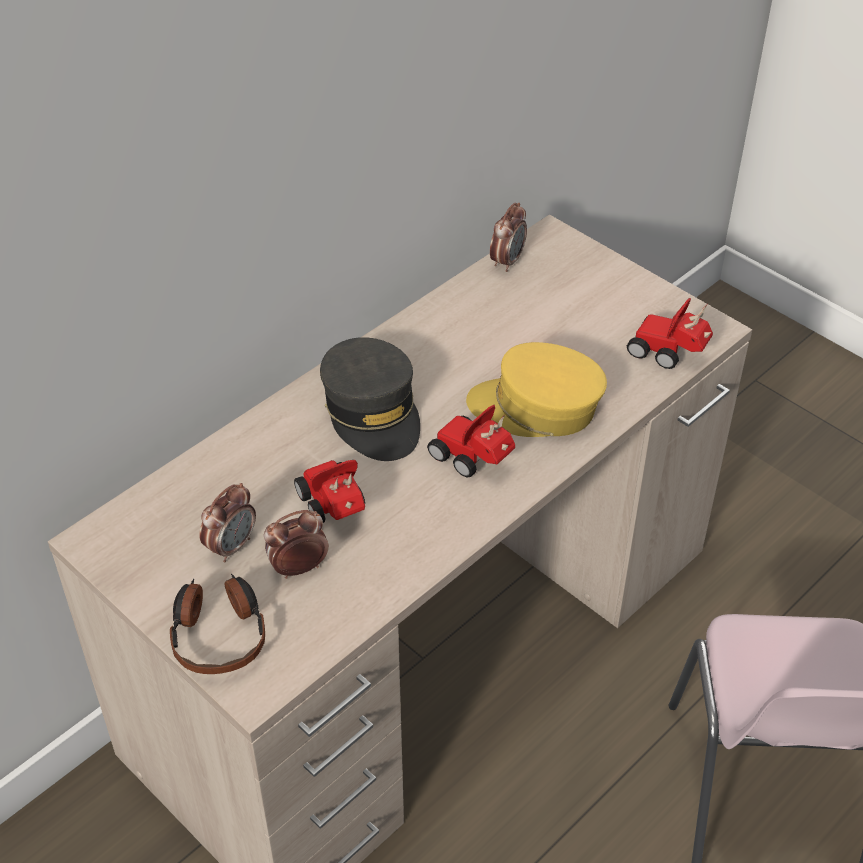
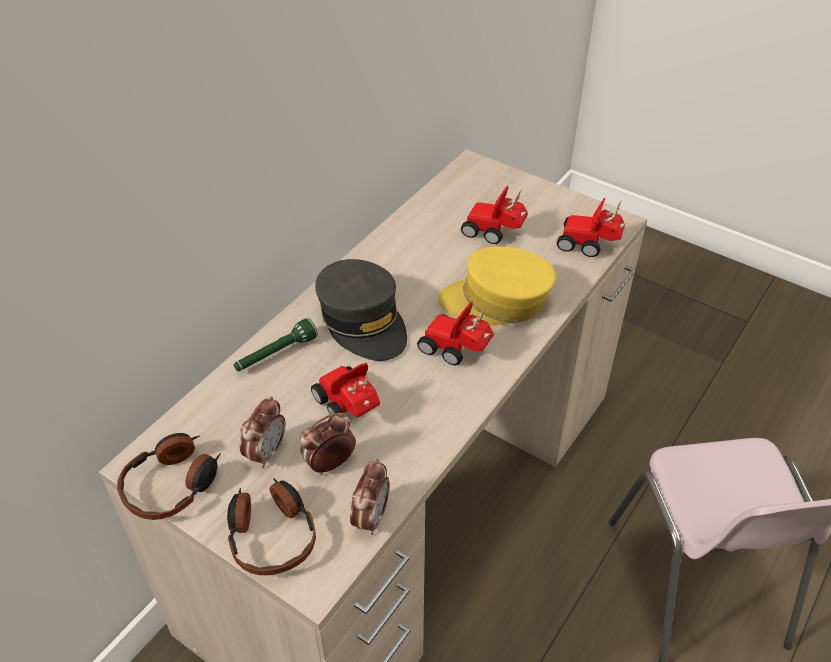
camera: 10 degrees left, 0 degrees up
alarm clock [490,202,527,272] -> alarm clock moved to [350,459,390,535]
none -> headphones [117,433,220,520]
none -> green flashlight [234,318,318,371]
none -> toy car [461,186,528,244]

